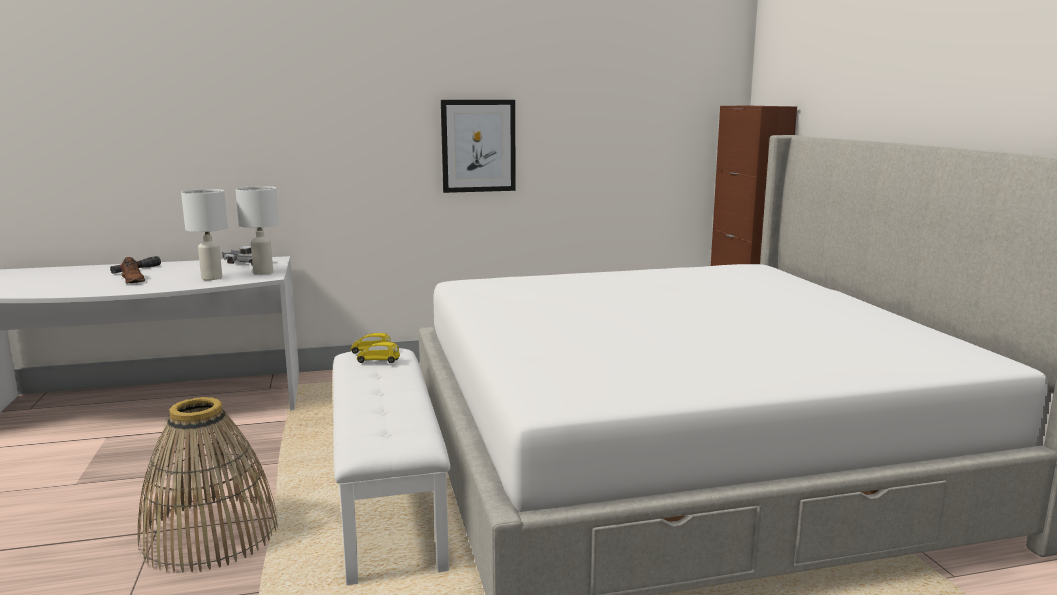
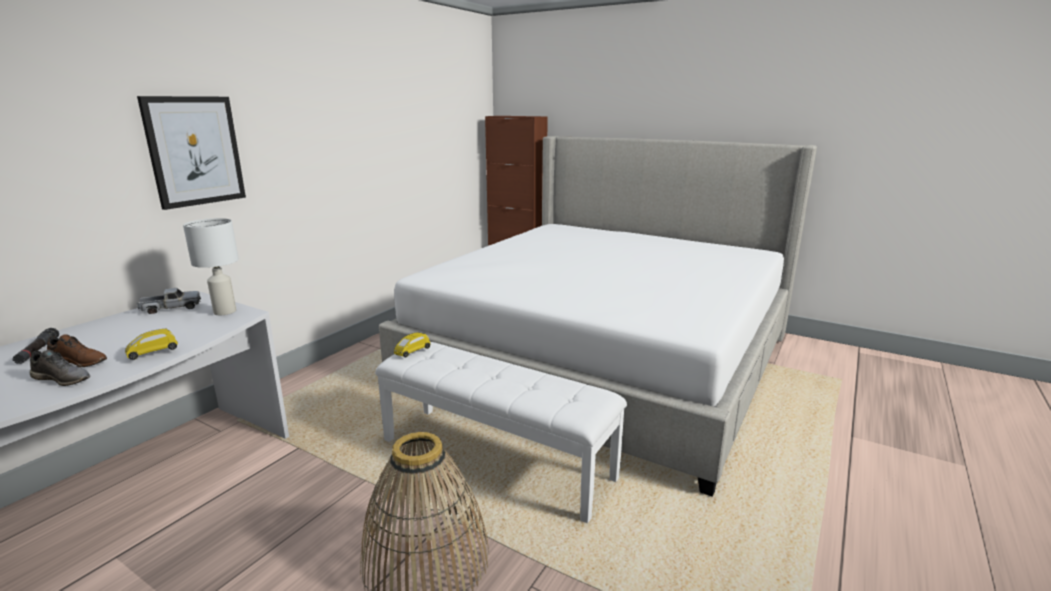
camera: 45 degrees left, 5 degrees up
white table lamp [181,189,228,280] -> none
yellow toy car [357,342,400,363] -> yellow toy car moved to [125,328,178,360]
picture [441,100,516,193] -> picture moved to [137,96,246,210]
none -> grey shoe [30,350,90,386]

